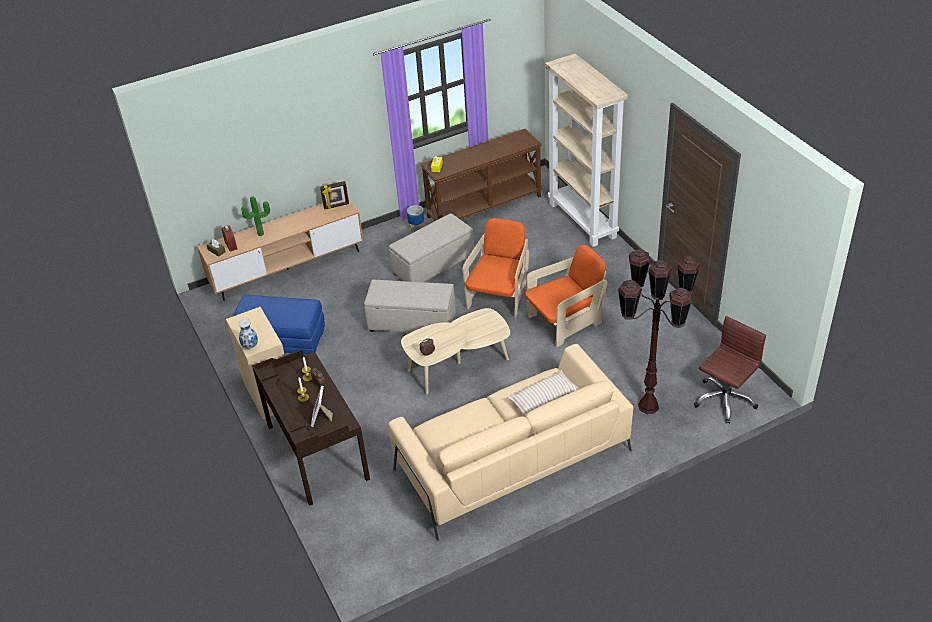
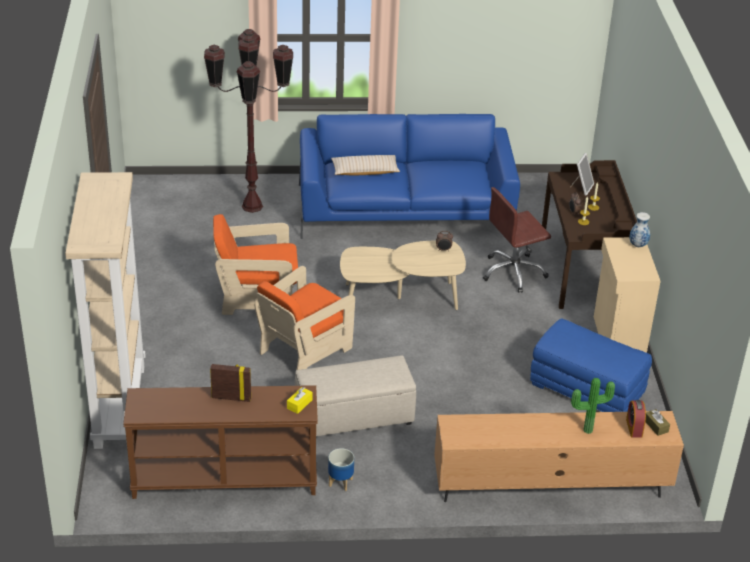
camera: 160 degrees left, 5 degrees down
picture frame [320,181,349,209] -> picture frame moved to [210,364,251,402]
beige ottoman [364,280,456,332] -> none
beige sofa [388,344,633,541] -> blue sofa [299,114,520,239]
brown office chair [694,316,766,424] -> brown office chair moved to [483,187,551,293]

